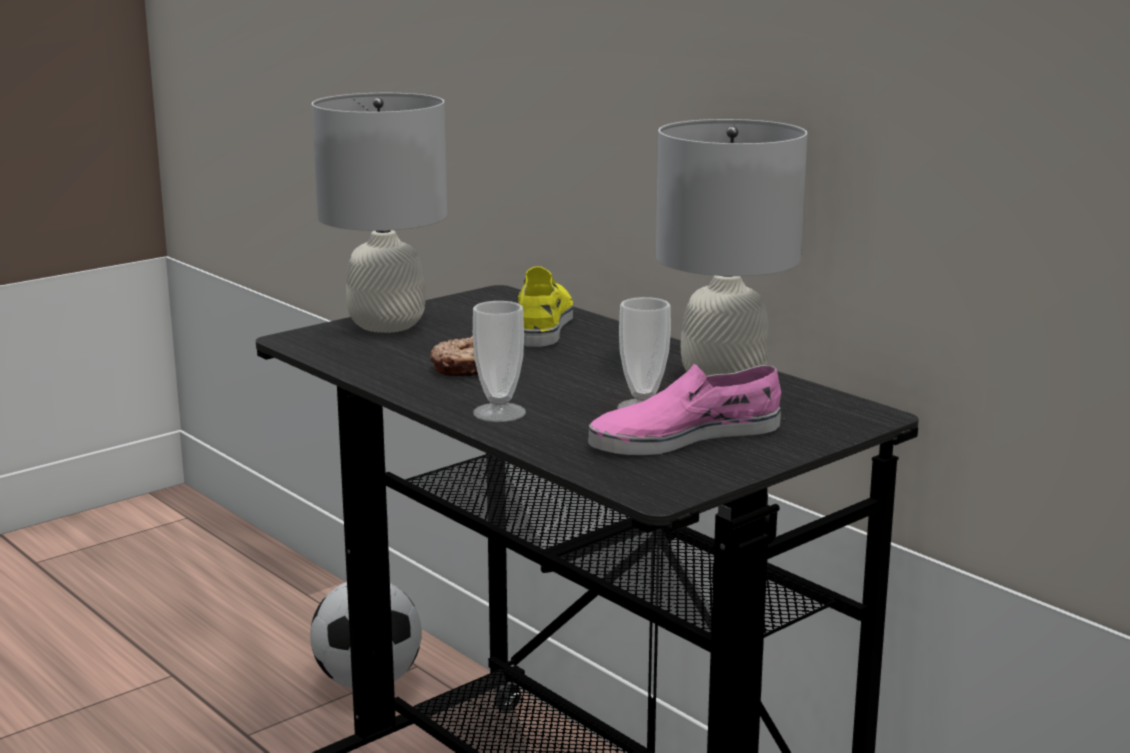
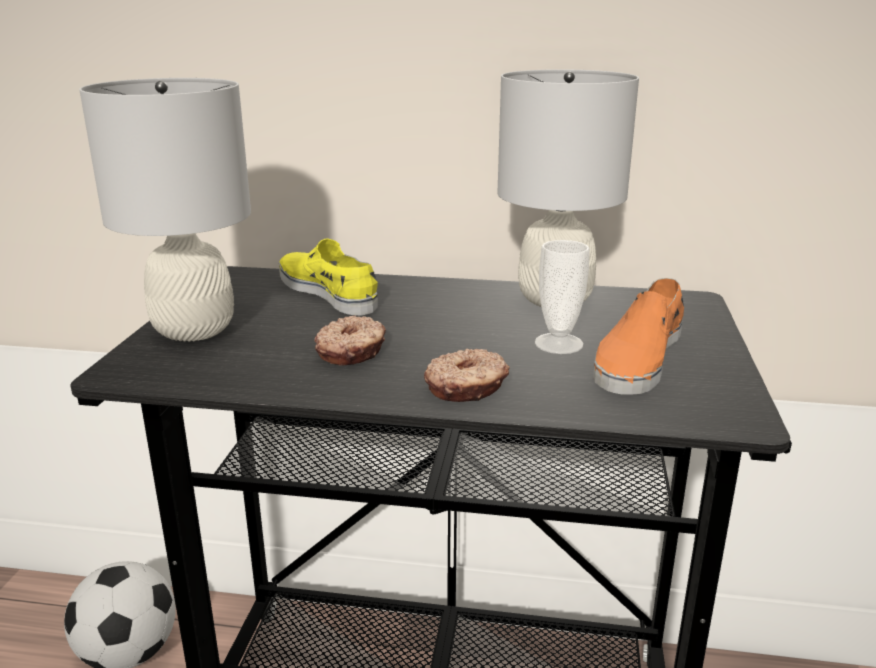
camera: 40 degrees left, 5 degrees up
cup [473,301,526,422] -> donut [424,348,510,402]
pink shoe [588,364,781,455] -> orange shoe [593,278,684,395]

